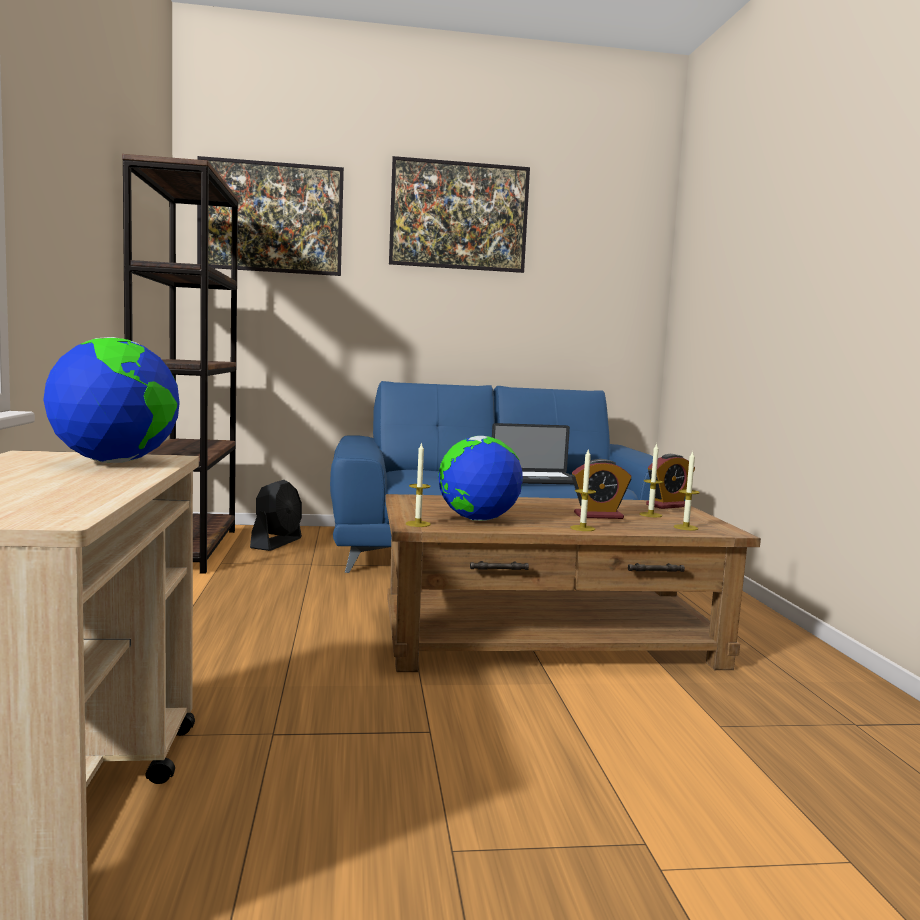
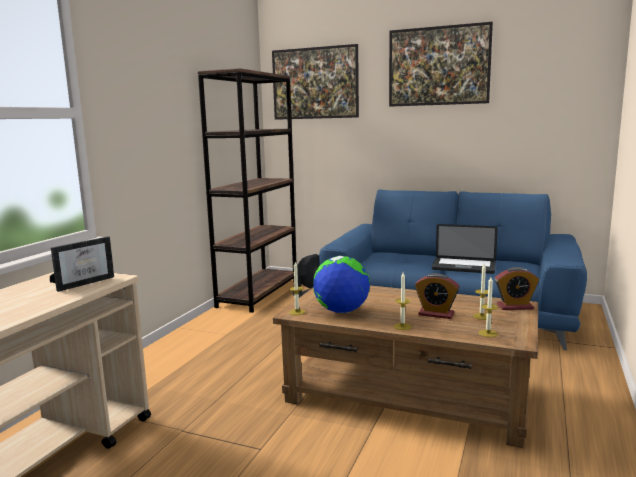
camera: 30 degrees right, 5 degrees up
globe [43,337,180,463] -> picture frame [50,236,114,292]

